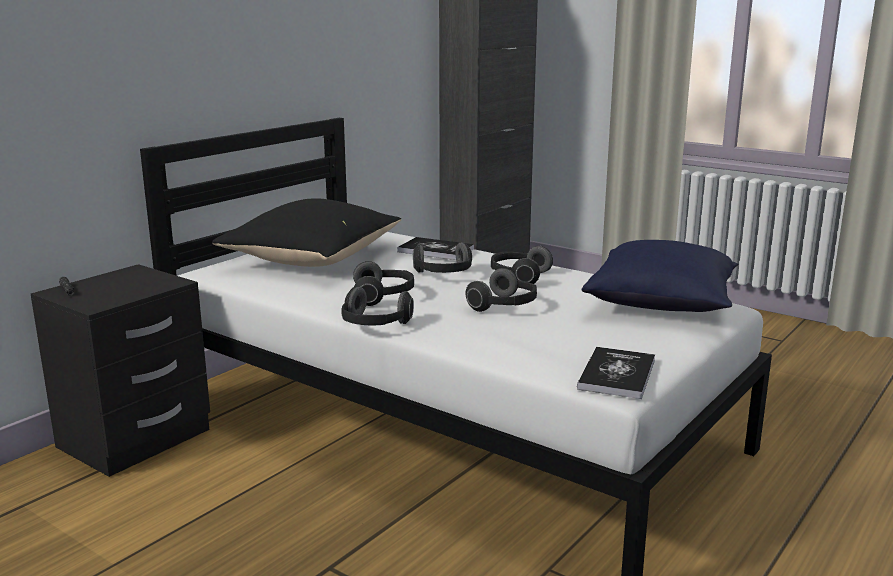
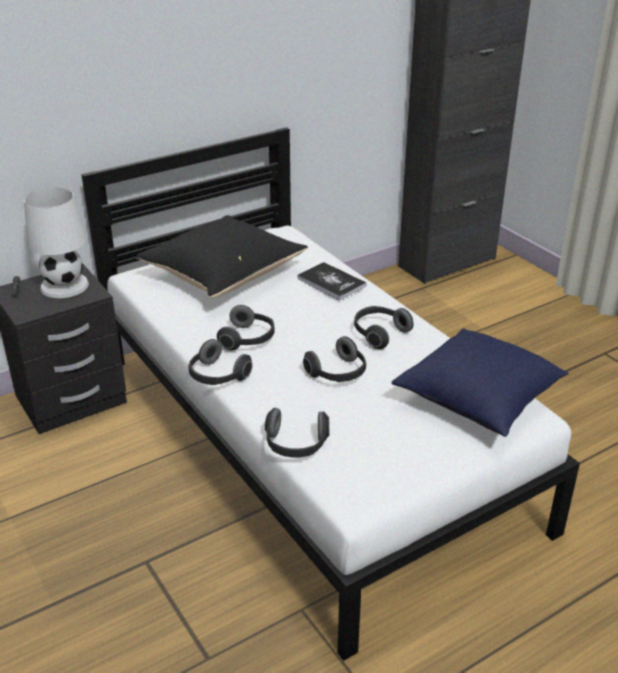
camera: 20 degrees right, 15 degrees up
headphones [413,242,472,273] -> headphones moved to [265,408,330,457]
book [577,347,655,399] -> none
none -> white table lamp [24,188,89,298]

